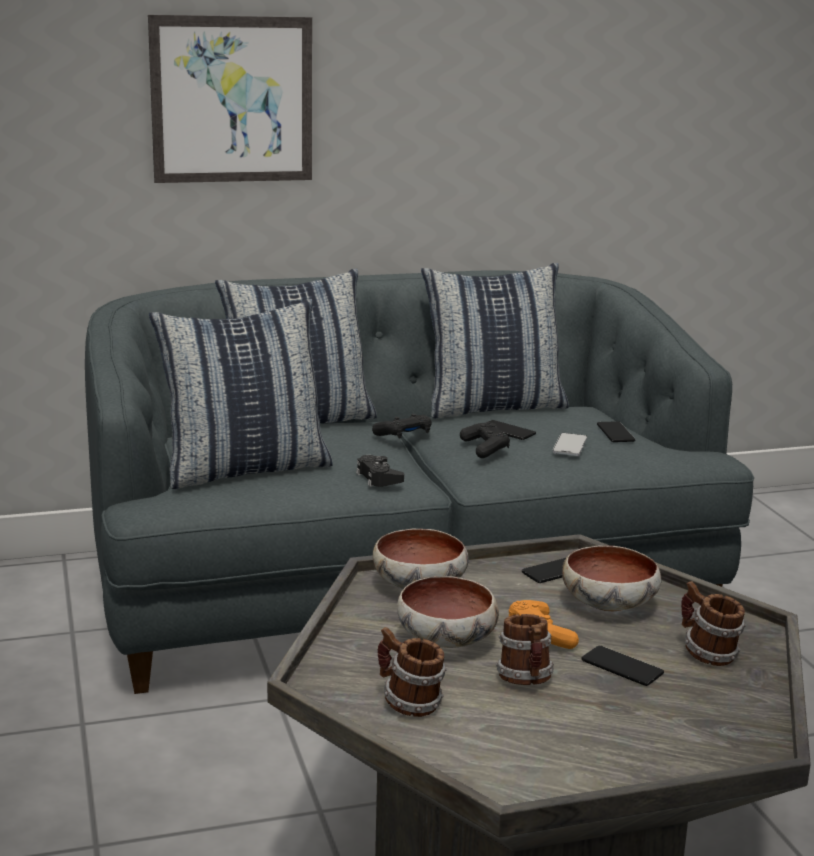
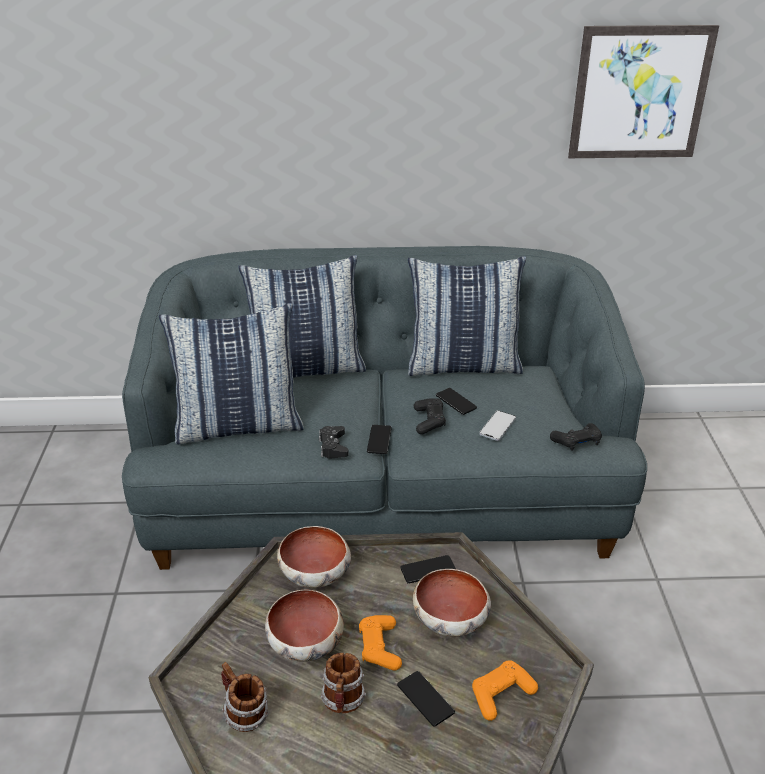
camera: 15 degrees right, 15 degrees up
picture [148,15,312,183] -> picture moved to [568,25,719,158]
black game controller [372,414,432,438] -> black game controller moved to [550,423,602,451]
phone [597,421,635,442] -> phone moved to [367,425,392,454]
mug [681,581,746,666] -> orange game controller [472,660,538,721]

